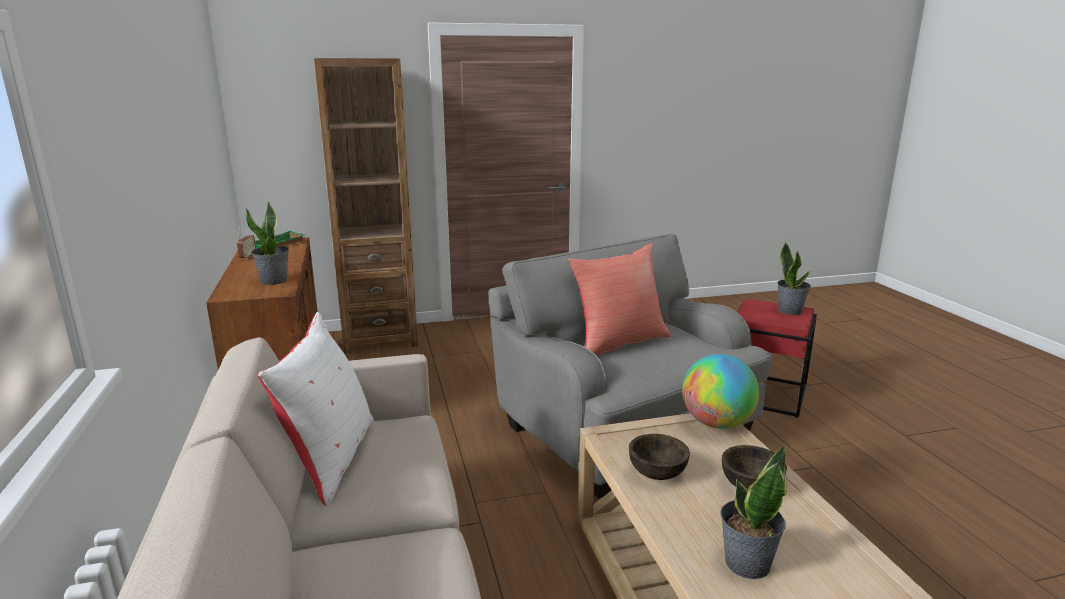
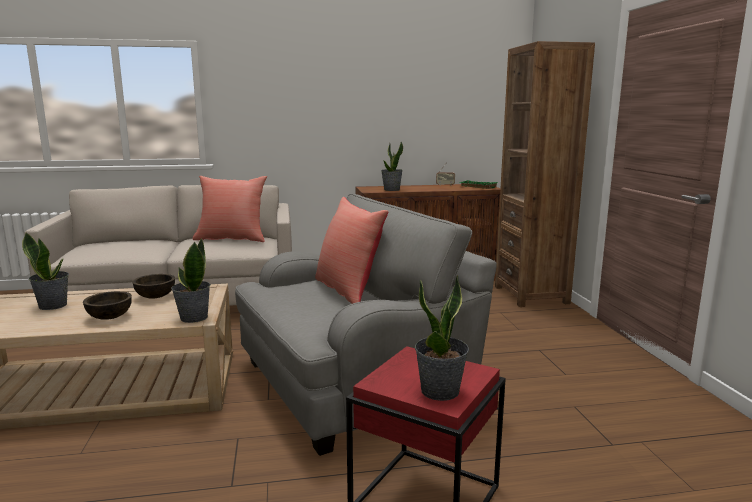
camera: 95 degrees right, 5 degrees down
white pillow [257,312,374,506] -> red pillow [193,176,267,242]
globe [682,354,759,429] -> potted plant [171,239,211,323]

